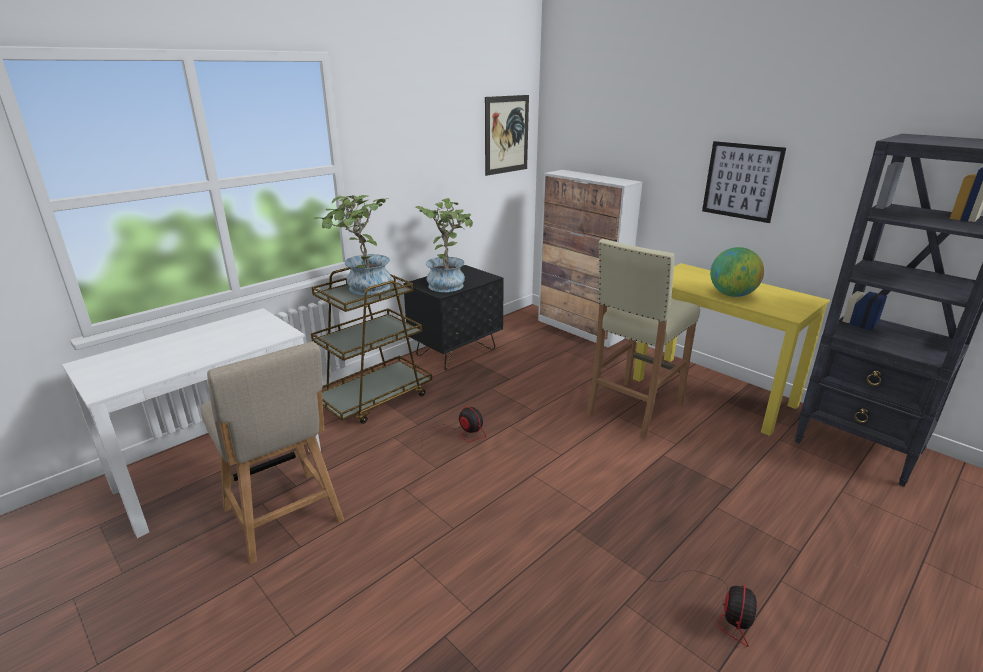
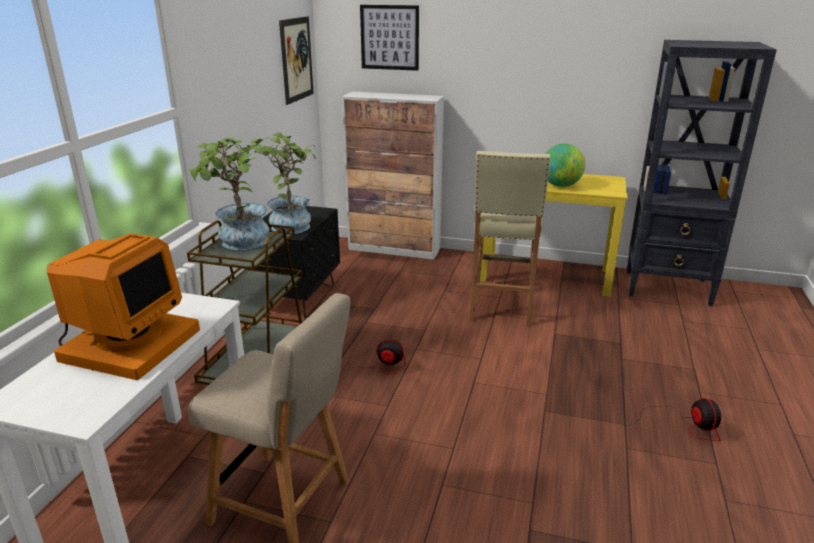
camera: 30 degrees left, 0 degrees up
picture [702,141,786,223] -> picture moved to [360,5,419,71]
none -> monitor [46,234,200,380]

